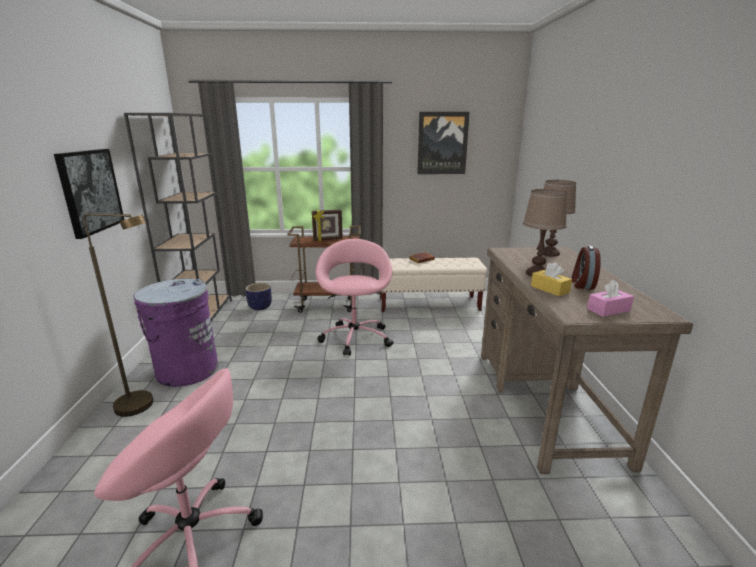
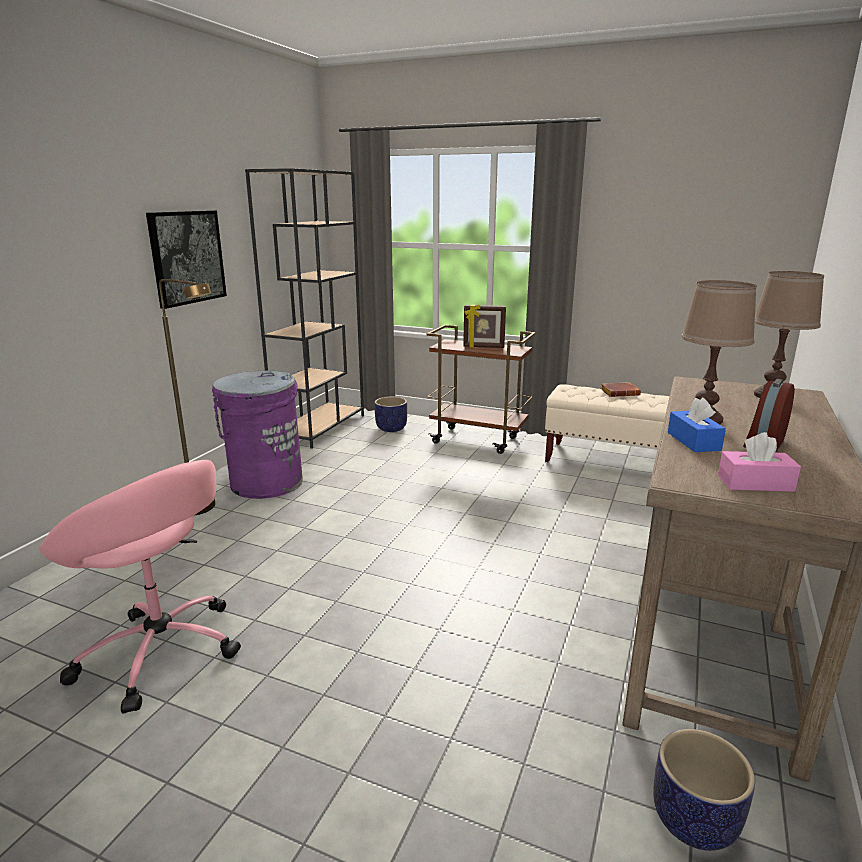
camera: 25 degrees right, 0 degrees up
pink office chair [315,239,393,356] -> none
picture [417,112,470,174] -> none
yellow tissue box [531,262,572,296] -> blue tissue box [668,397,726,452]
none -> planter [653,729,755,851]

